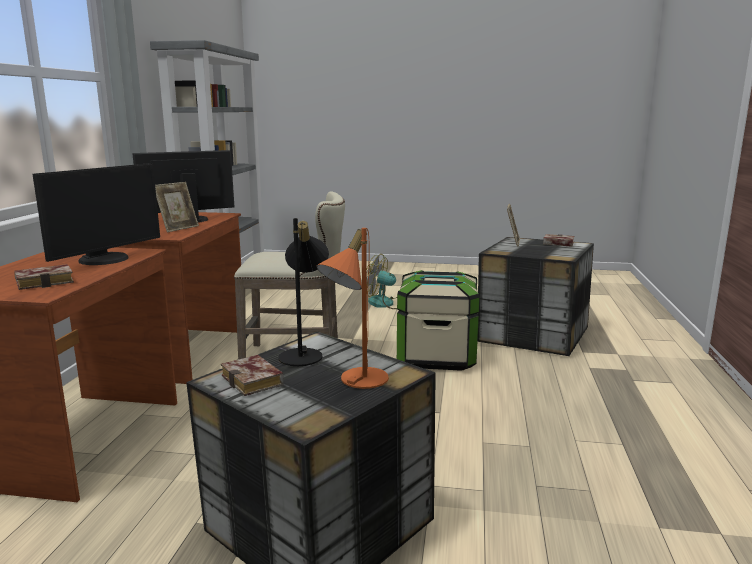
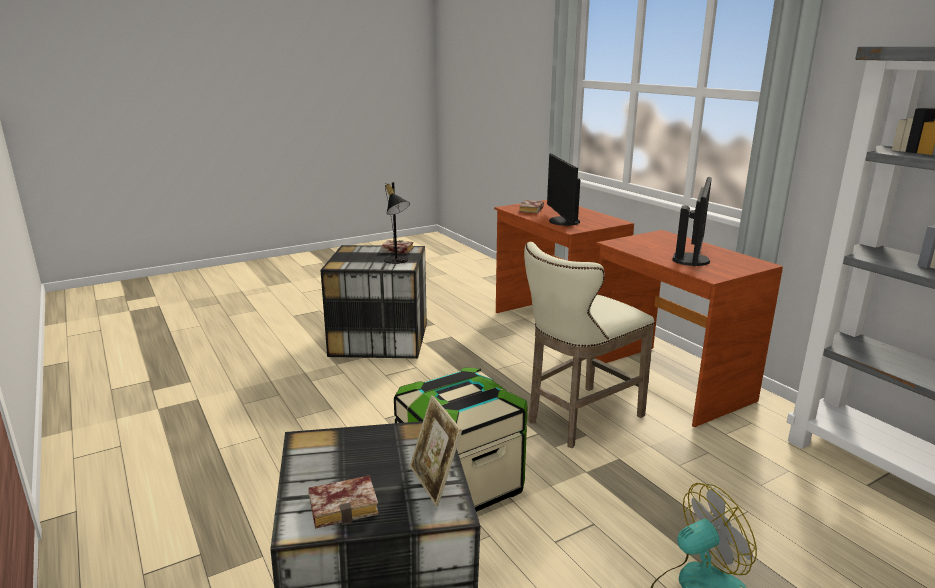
camera: 140 degrees right, 5 degrees up
picture frame [155,182,199,233] -> none
orange table lamp [316,228,389,389] -> none

